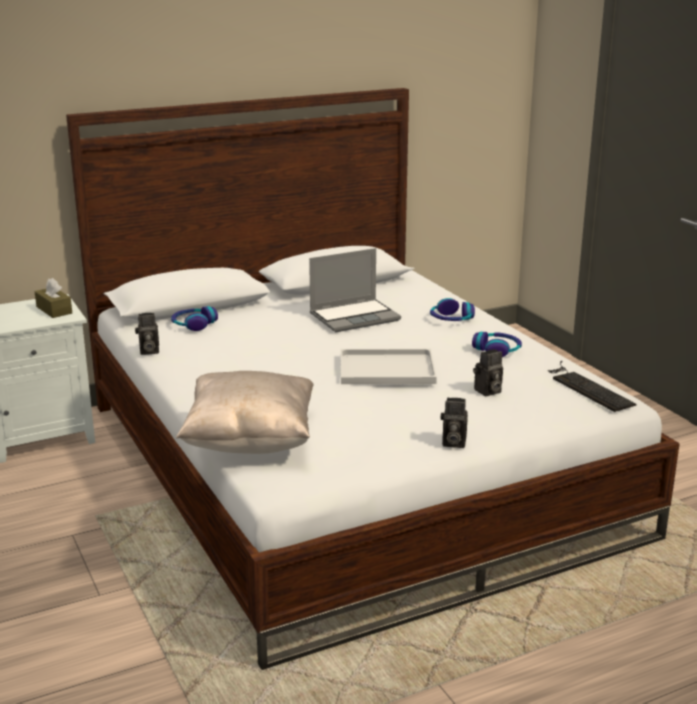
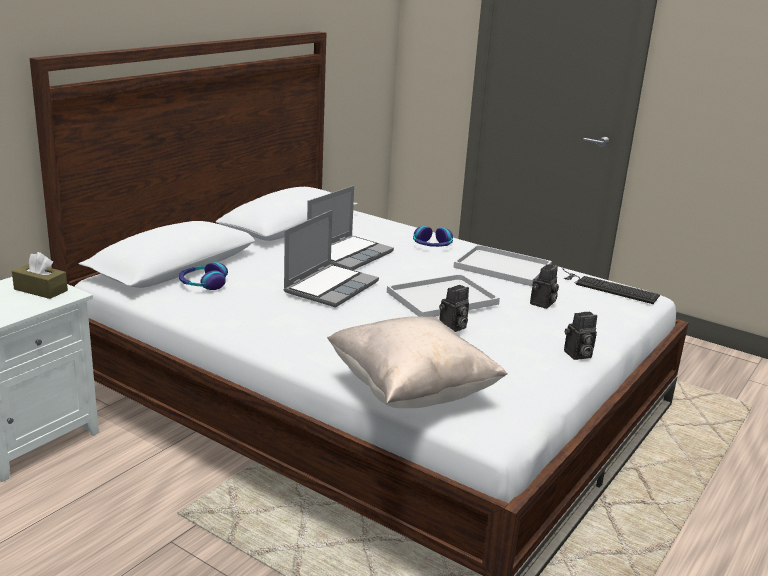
camera: 30 degrees left, 0 degrees up
camera [135,313,159,355] -> camera moved to [439,285,469,332]
headphones [472,332,522,357] -> white tray [453,244,552,286]
none -> laptop [283,210,379,307]

